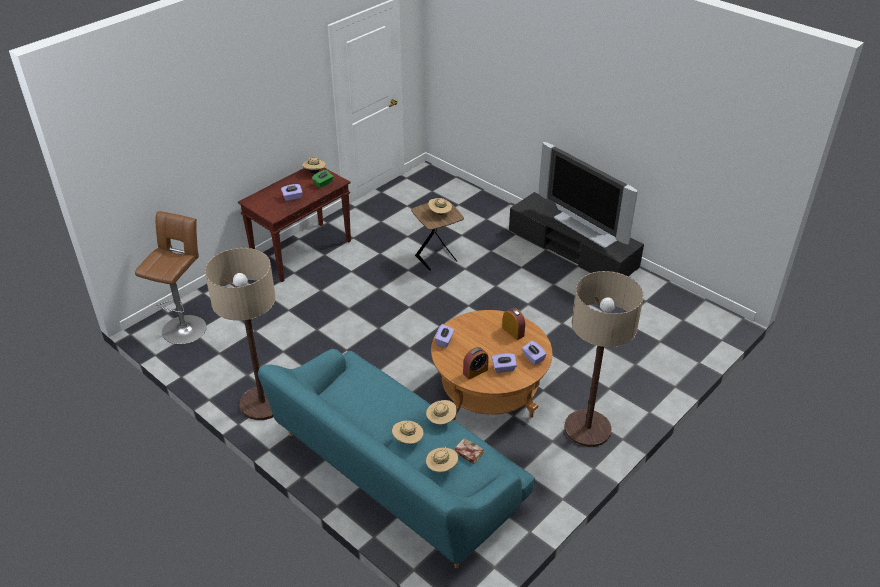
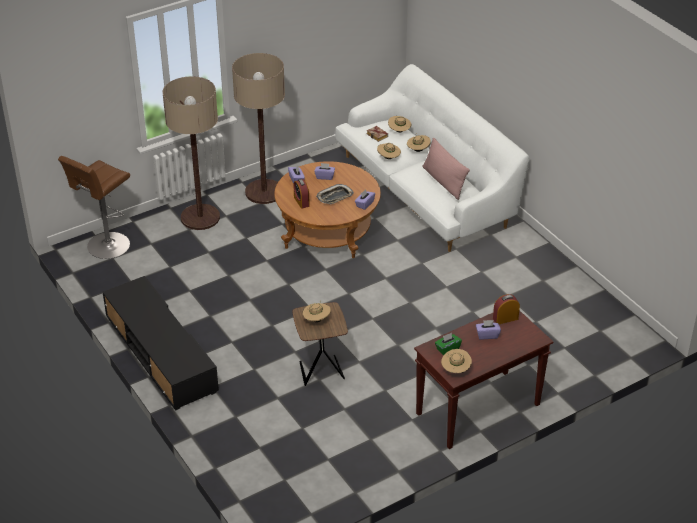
camera: 165 degrees left, 0 degrees up
brown stool [135,211,207,344] -> brown stool moved to [58,156,130,259]
floor lamp [205,248,276,420] -> floor lamp moved to [162,76,220,230]
turquoise sofa [258,349,535,569] -> white sofa [335,64,530,252]
alarm clock [463,347,489,379] -> alarm clock moved to [493,294,520,324]
television [538,142,638,248] -> none
none -> tray [316,184,354,204]
none -> pink pillow [422,137,470,200]

